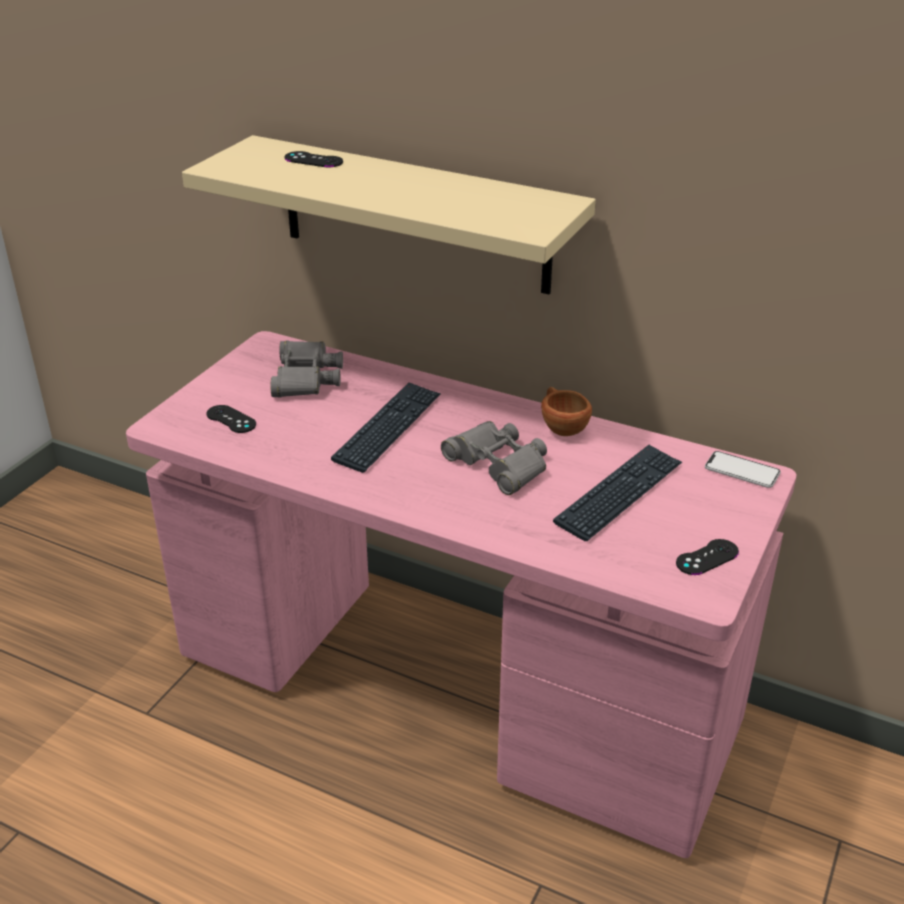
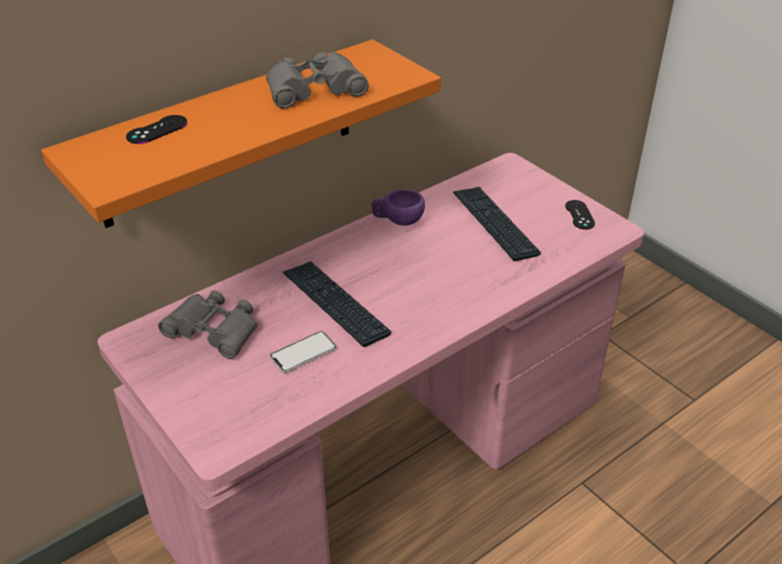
camera: 65 degrees left, 5 degrees up
beige shelf [182,135,596,294] -> orange shelf [41,39,441,228]
black game controller [206,405,256,433] -> none
grey binoculars [441,421,547,495] -> grey binoculars moved to [266,52,369,109]
brown cup [541,387,592,436] -> purple cup [371,190,425,226]
phone [705,451,781,488] -> phone moved to [270,331,337,373]

